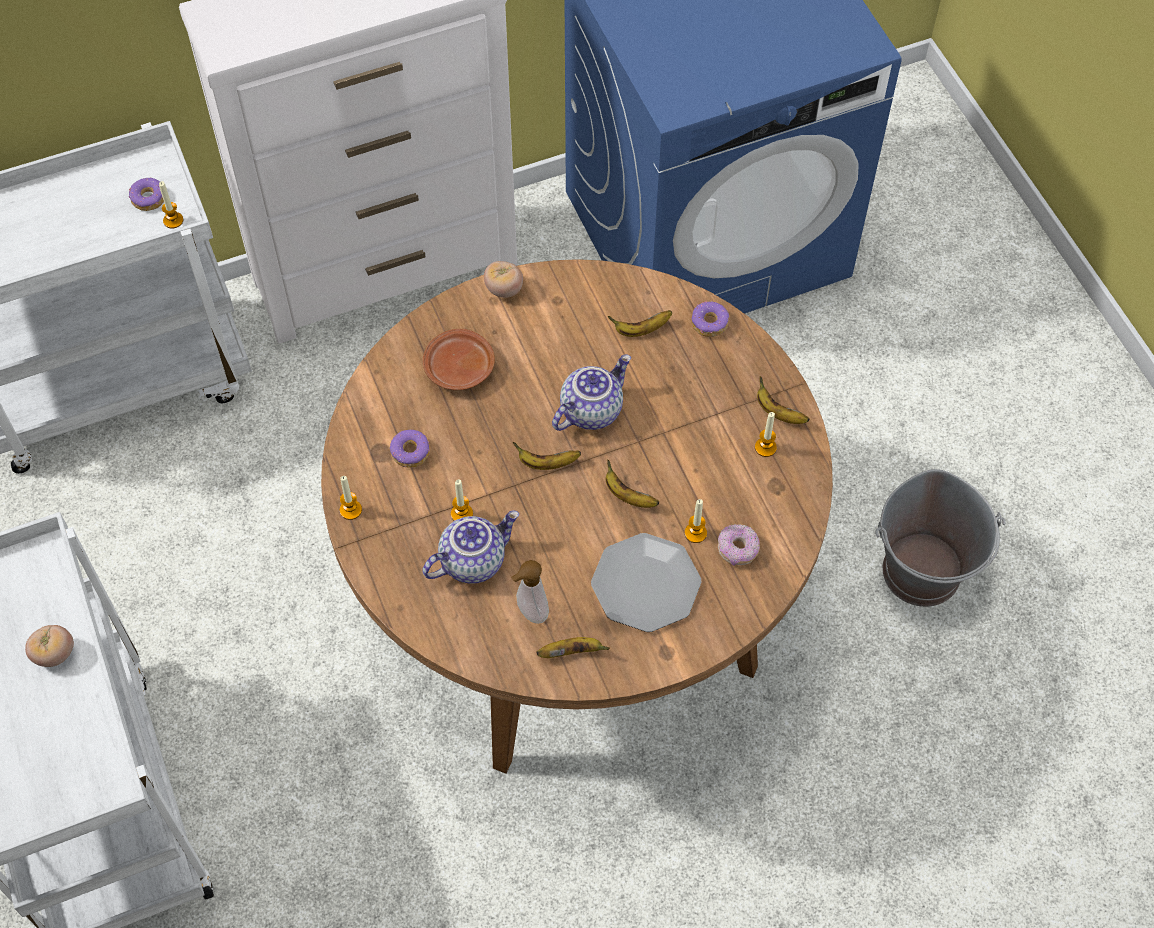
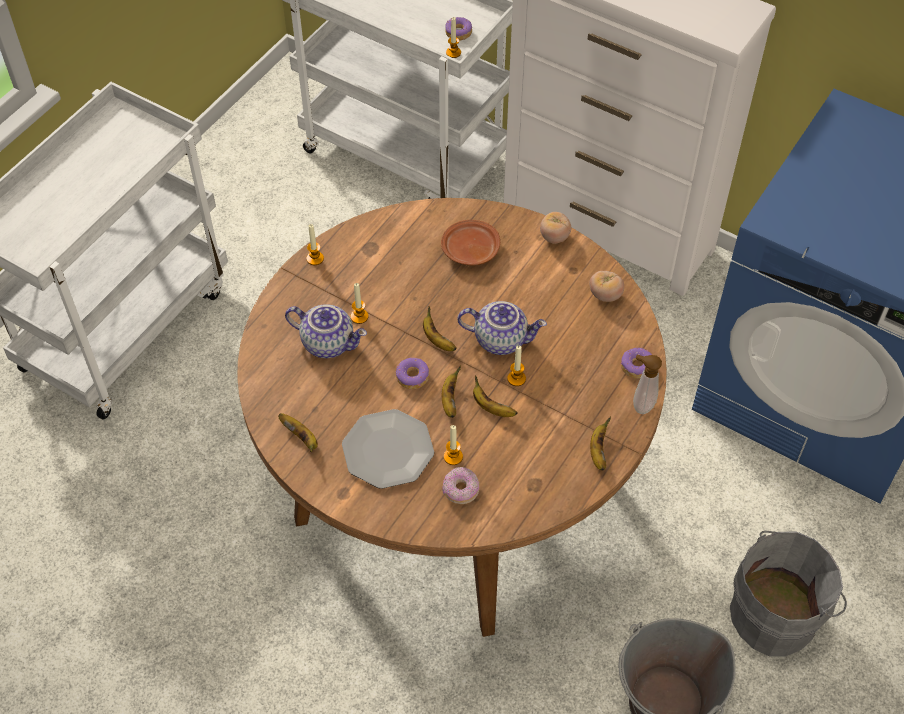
camera: 55 degrees right, 5 degrees down
tomato [25,625,74,667] -> tomato moved to [589,271,624,302]
donut [390,430,430,468] -> donut moved to [395,358,429,389]
soap dispenser [511,560,549,624] -> soap dispenser moved to [633,355,662,414]
banana [608,310,672,337] -> banana moved to [473,375,518,417]
candle [755,412,777,457] -> candle moved to [507,346,526,386]
none -> grey bucket [730,531,847,657]

